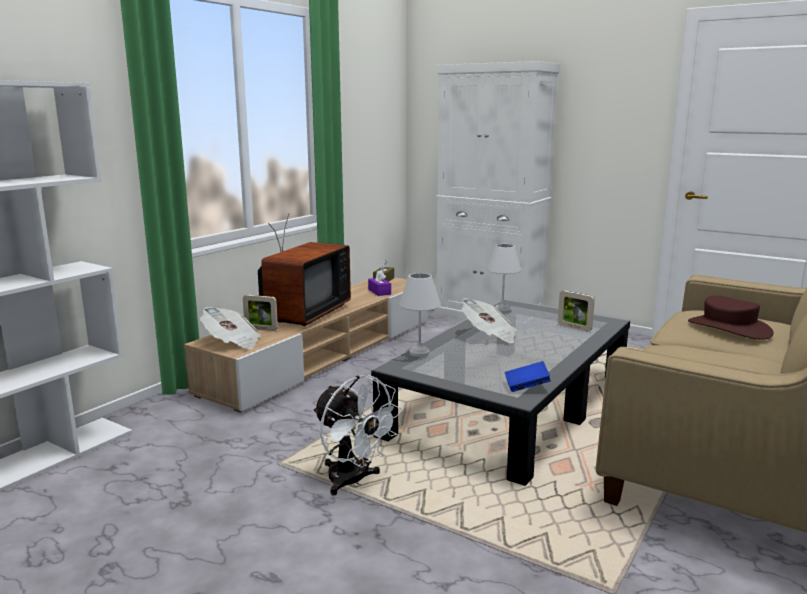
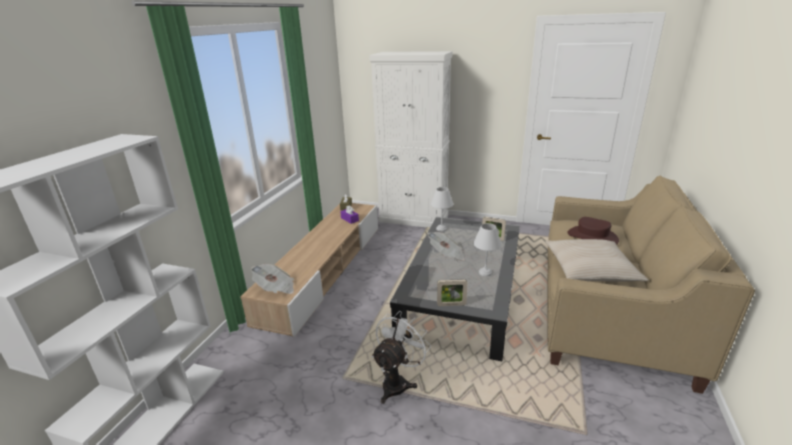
camera: 15 degrees left, 10 degrees up
picture frame [243,295,278,331] -> picture frame moved to [437,279,467,306]
television [258,214,351,326] -> none
white fan [313,375,403,496] -> white fan turned 90 degrees counterclockwise [371,311,431,404]
white table lamp [399,273,441,357] -> white table lamp moved to [473,223,501,276]
blue book [505,361,551,392] -> none
none -> beige pillow [546,239,648,282]

